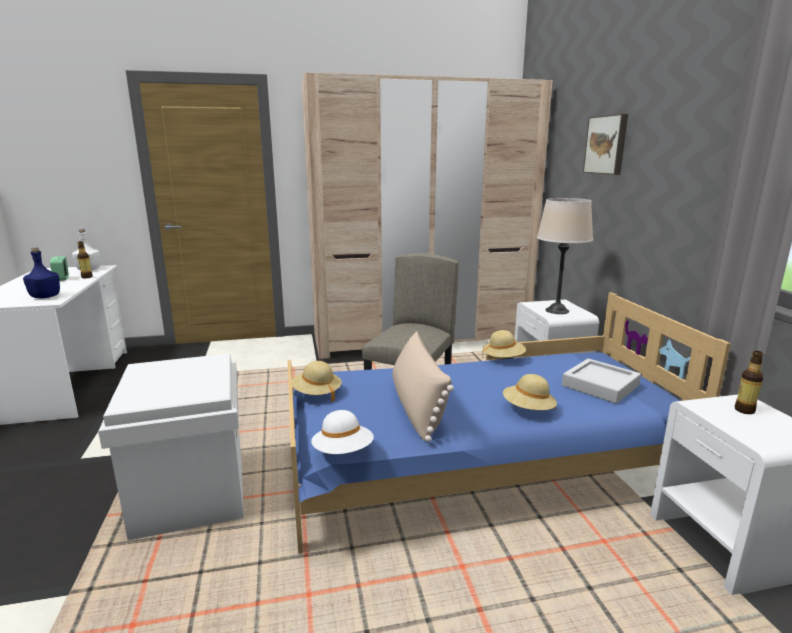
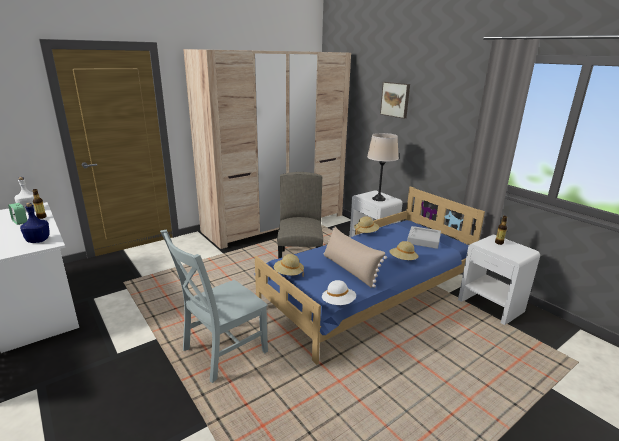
camera: 25 degrees left, 5 degrees up
white storage box [98,354,244,540] -> grey chair [160,230,268,383]

